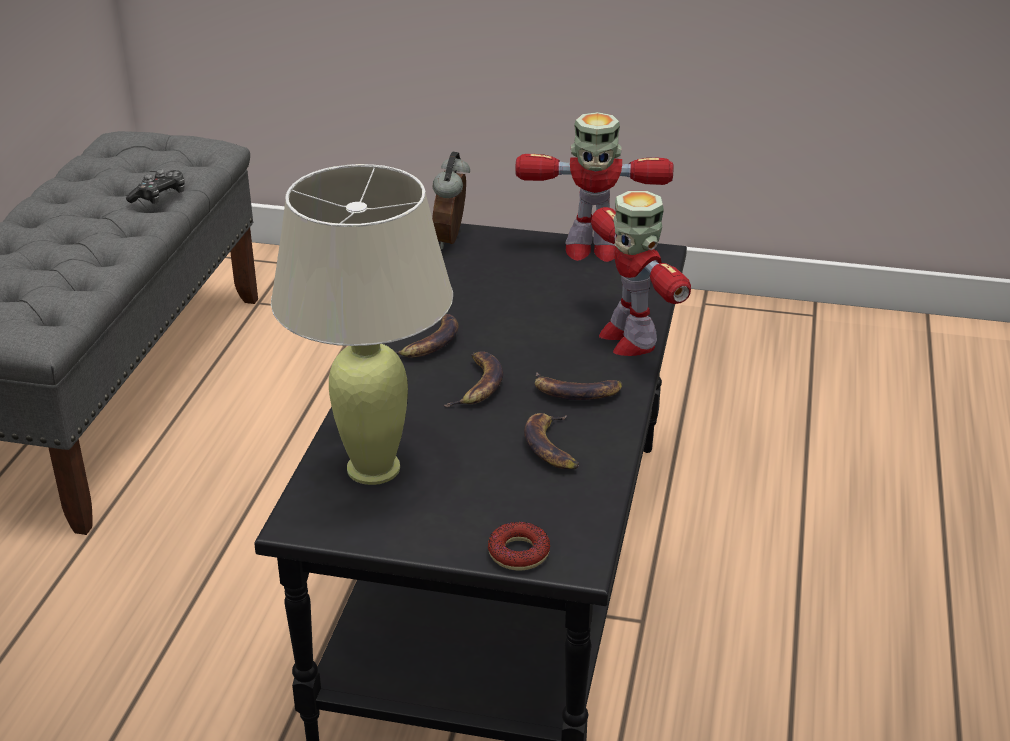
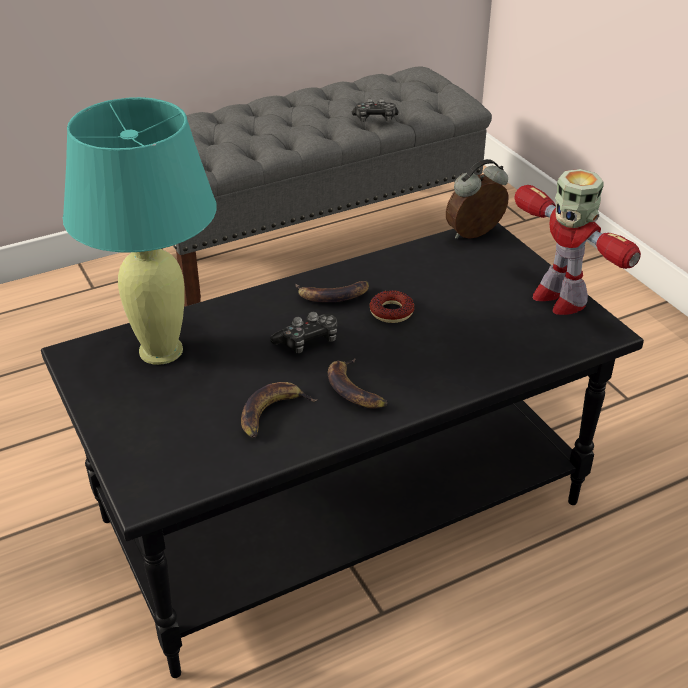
camera: 50 degrees right, 5 degrees up
beige table lamp [271,164,453,485] -> turquoise table lamp [63,97,217,365]
banana [443,351,503,407] -> game controller [270,312,337,353]
donut [488,522,550,570] -> donut moved to [370,290,414,323]
toy robot [591,191,691,356] -> none

